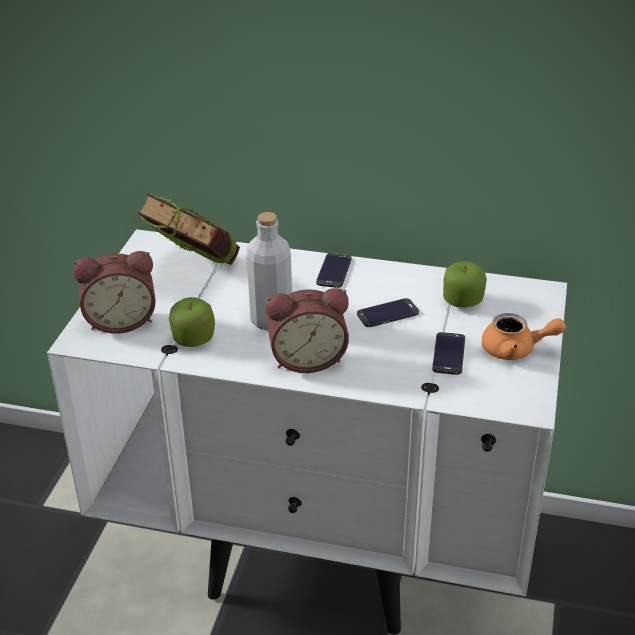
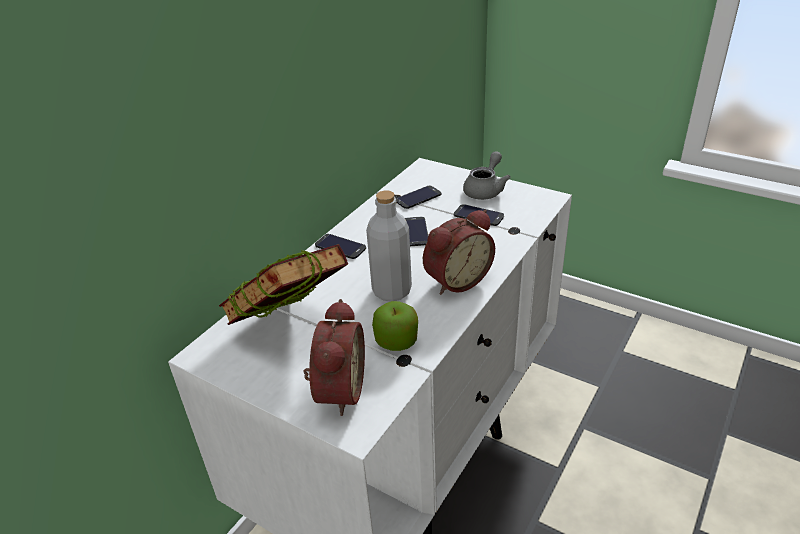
camera: 70 degrees left, 0 degrees up
alarm clock [266,288,349,373] -> alarm clock turned 45 degrees clockwise [423,210,495,295]
apple [443,261,487,308] -> phone [396,185,441,209]
orange teapot [482,313,566,360] -> grey teapot [463,151,511,200]

